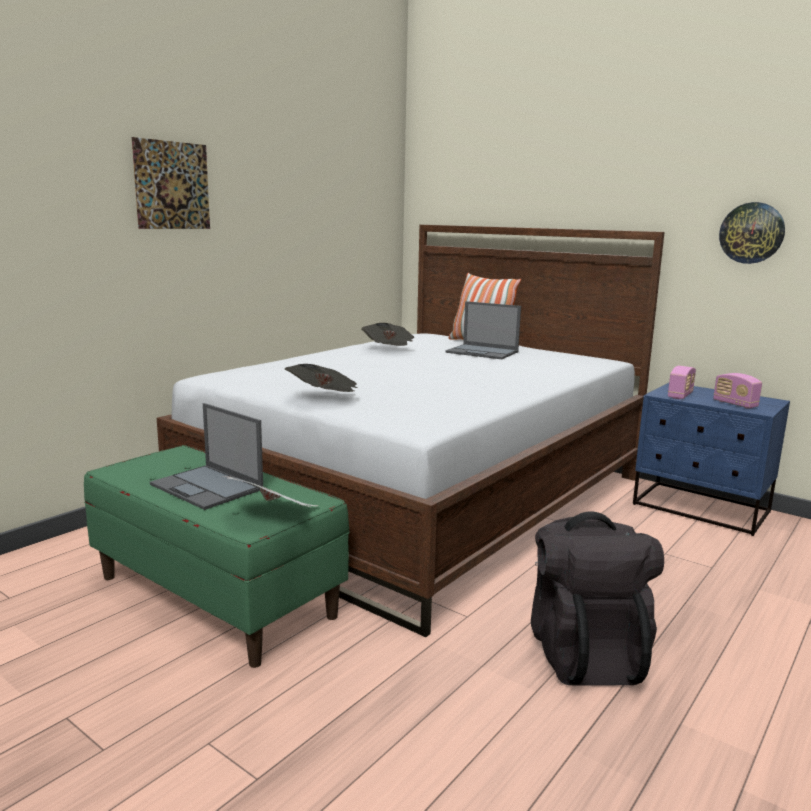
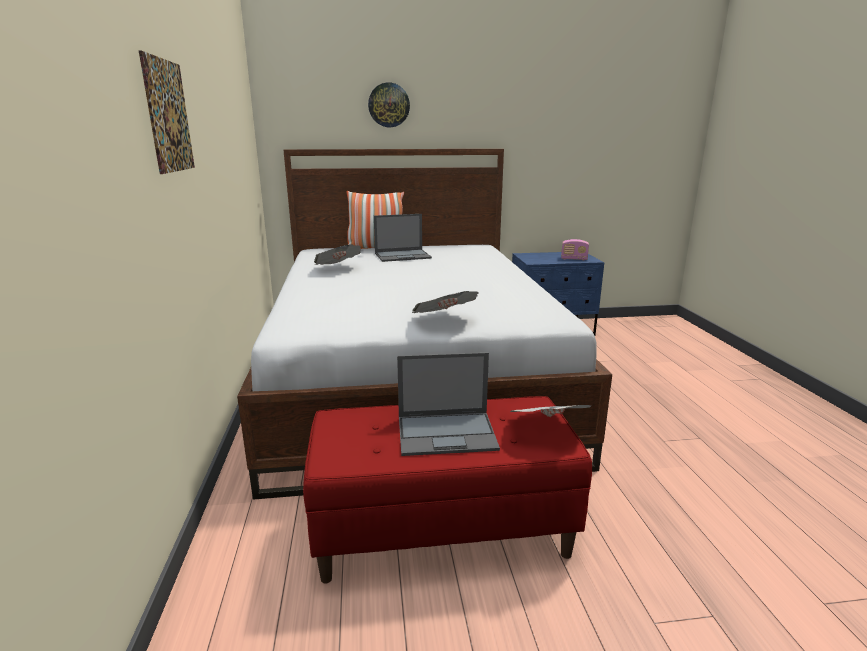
camera: 45 degrees left, 5 degrees up
green bench [84,445,349,668] -> red bench [303,396,592,584]
black backpack [531,511,664,685] -> none
radio [668,366,696,399] -> none
wall clock [719,202,785,264] -> wall clock moved to [368,82,410,127]

